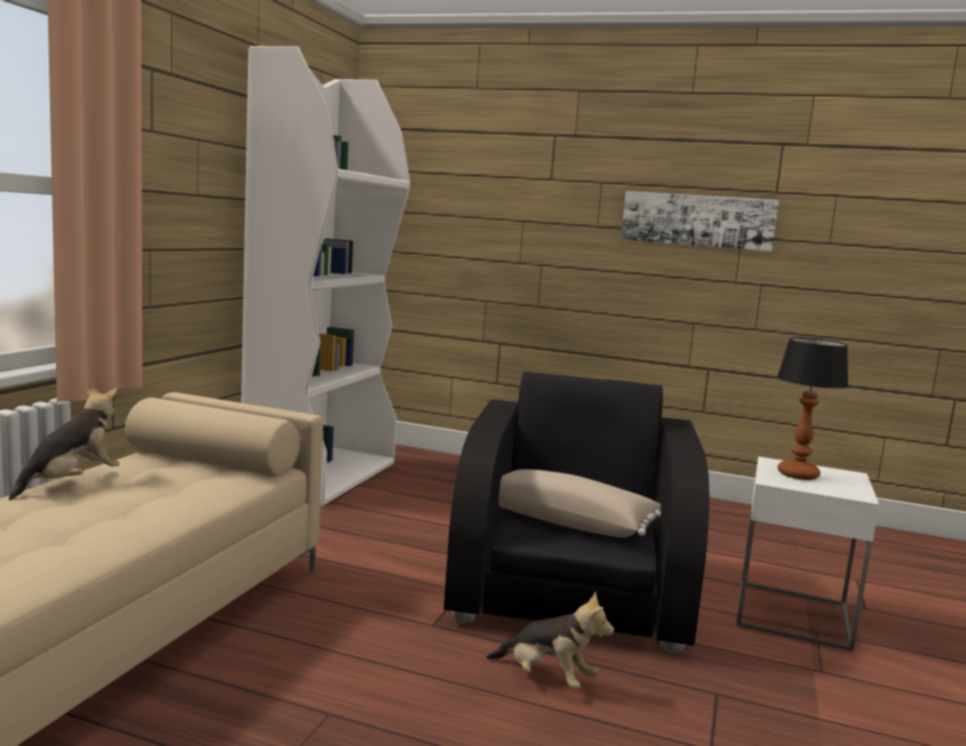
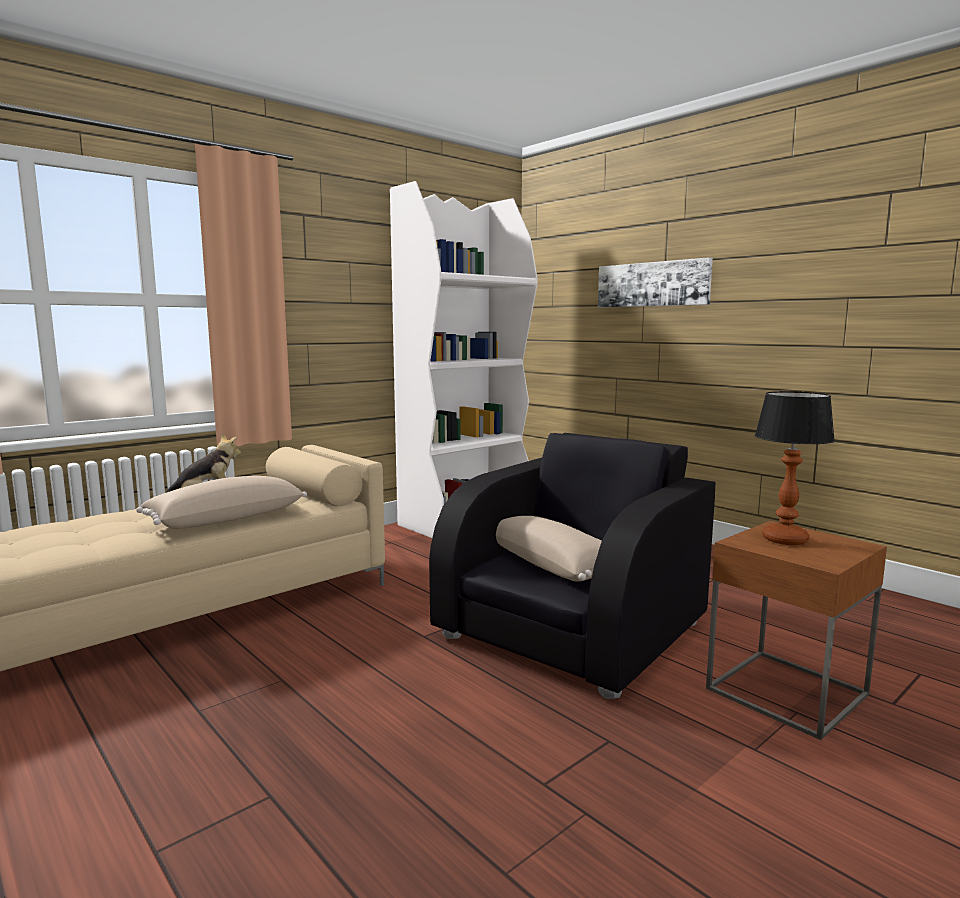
camera: 30 degrees right, 0 degrees up
plush toy [486,591,614,688] -> none
picture [621,191,779,251] -> picture moved to [598,257,713,307]
white side table [736,457,879,652] -> brown side table [706,521,887,740]
none -> beige pillow [136,476,307,529]

